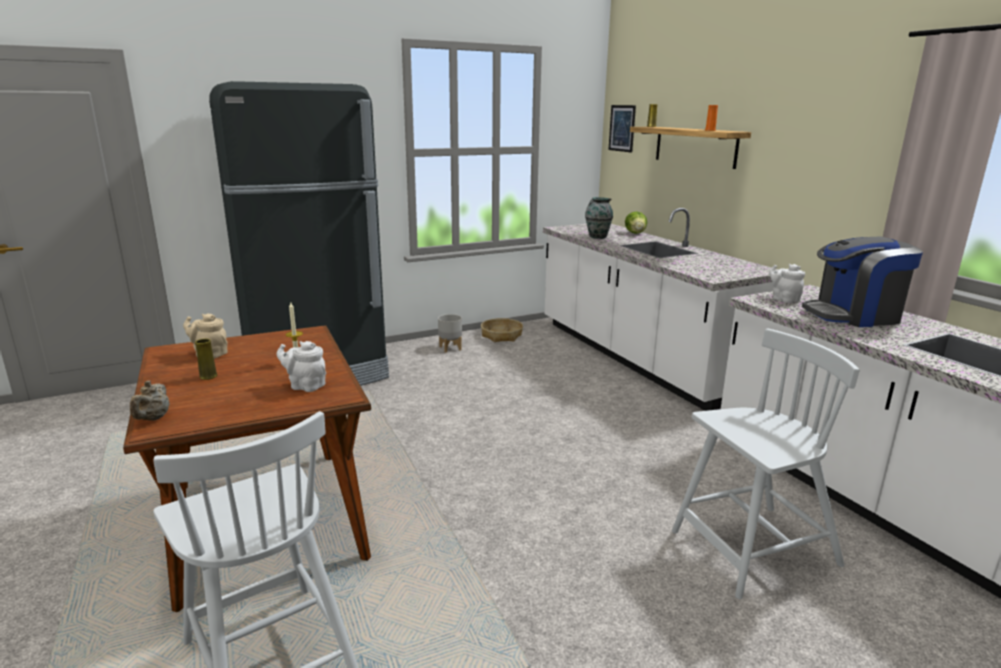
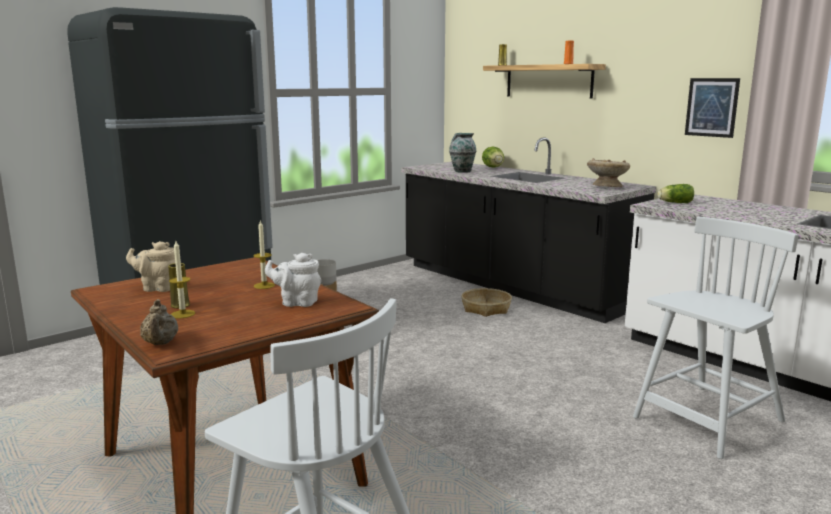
camera: 15 degrees left, 5 degrees down
basket [481,318,523,342] -> basket moved to [461,288,512,317]
white counter [543,208,779,411] -> black counter [401,137,656,323]
picture [608,105,636,153] -> picture moved to [685,78,740,138]
white teapot [769,264,805,303] -> lettuce [657,184,694,203]
coffee machine [802,237,923,327] -> none
none -> candle [169,241,195,318]
none -> beige bowl [587,158,630,187]

